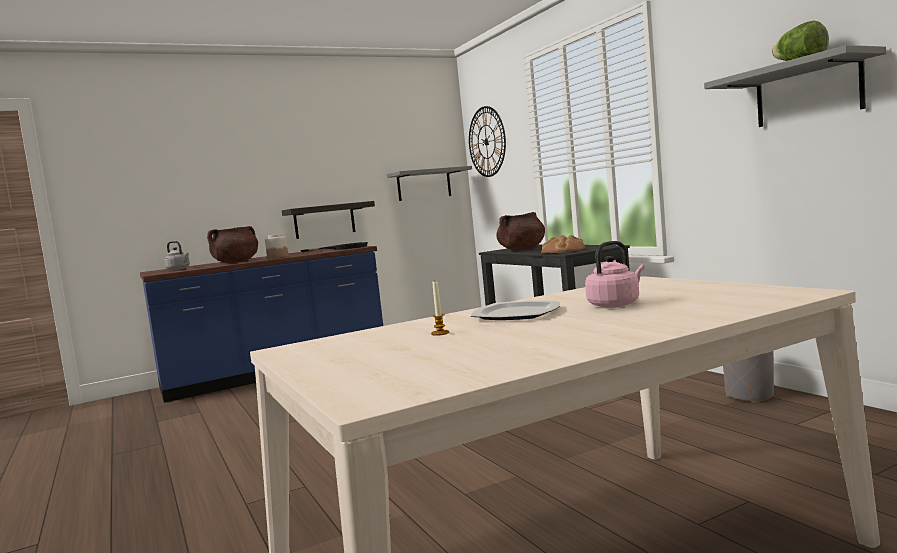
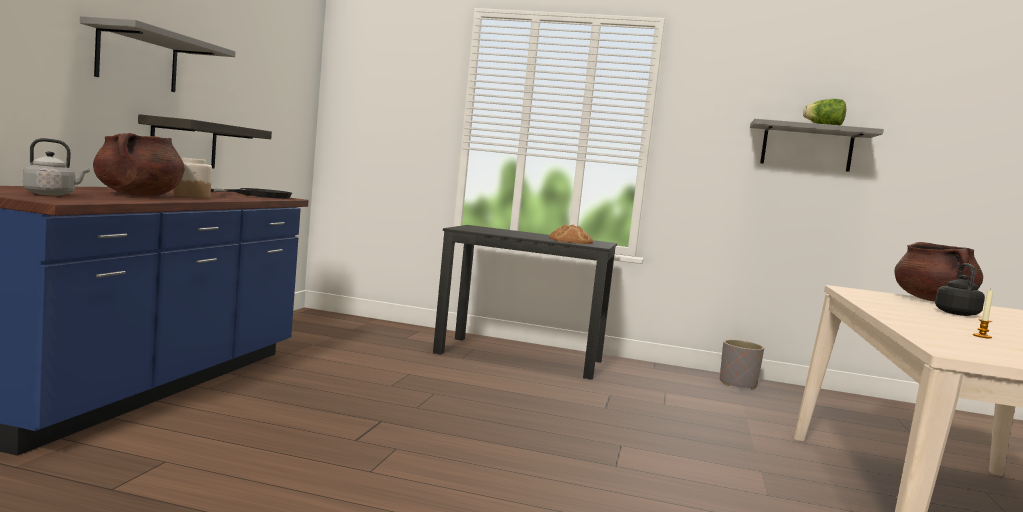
camera: 50 degrees left, 0 degrees up
grey shelf [387,166,472,201] -> grey shelf moved to [80,16,235,92]
wall clock [469,106,506,177] -> none
plate [471,300,560,320] -> none
brown cooking pot [496,212,545,250] -> brown cooking pot moved to [894,242,983,302]
pink kettle [585,241,645,308] -> black kettle [935,263,985,316]

